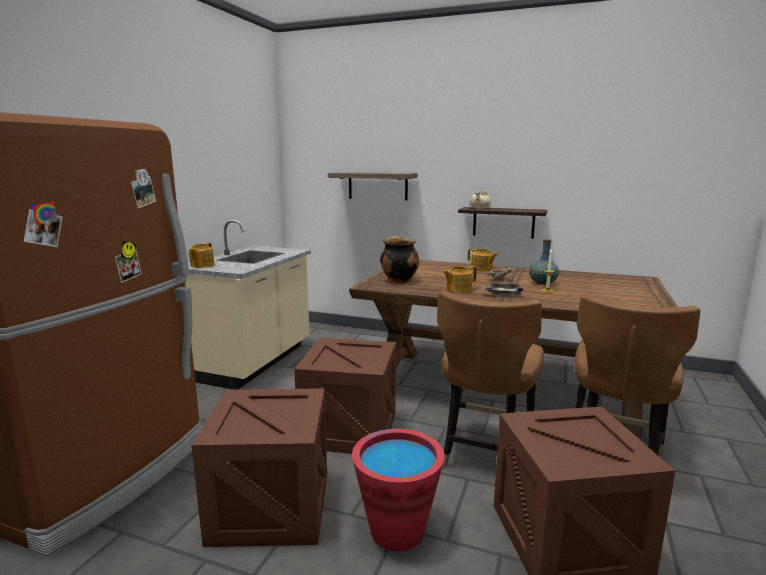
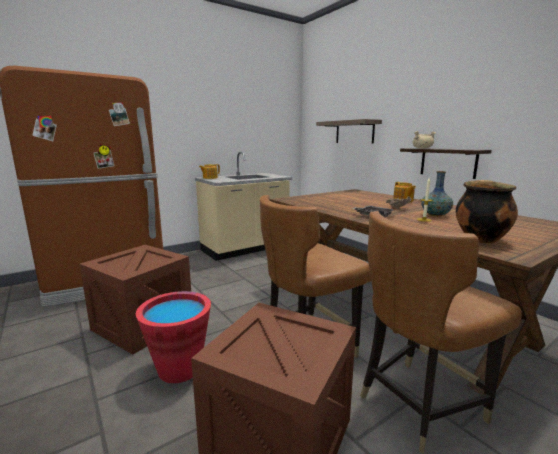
camera: 35 degrees right, 0 degrees up
crate [294,338,396,454] -> none
cooking pot [380,236,419,283] -> cooking pot moved to [456,180,518,244]
teapot [442,266,477,293] -> none

